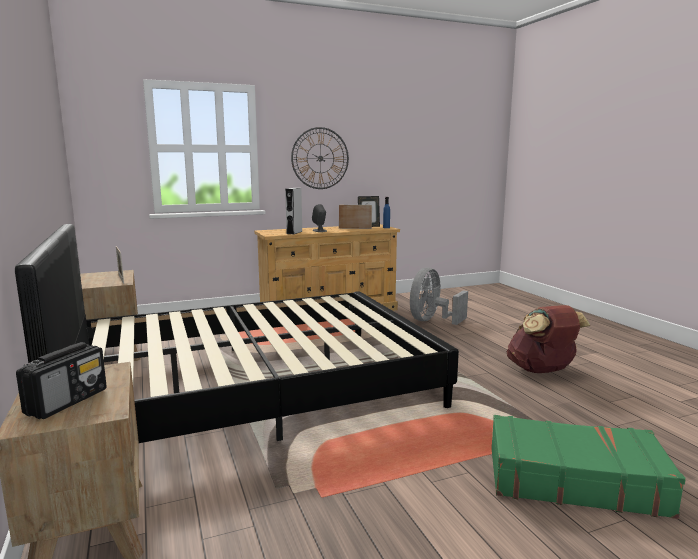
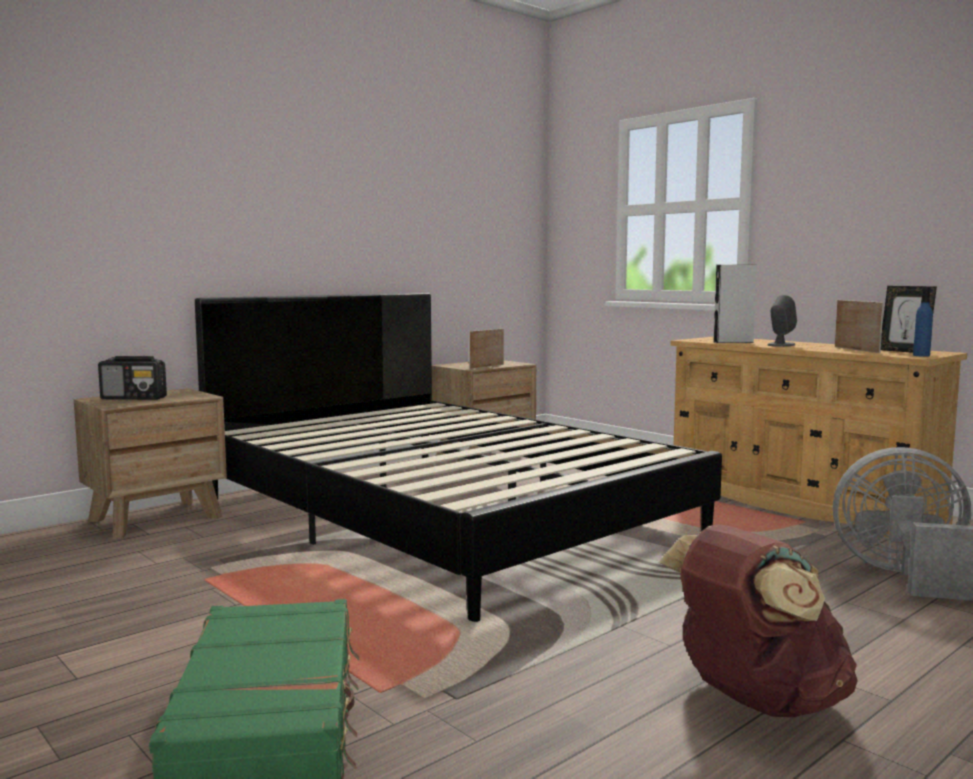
camera: 70 degrees right, 5 degrees down
wall clock [291,127,349,189] -> none

